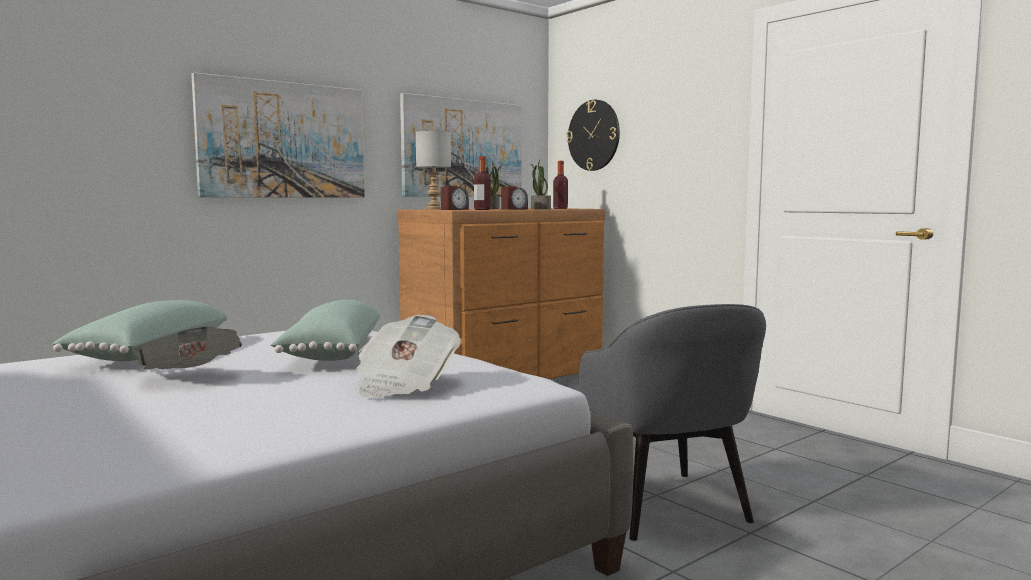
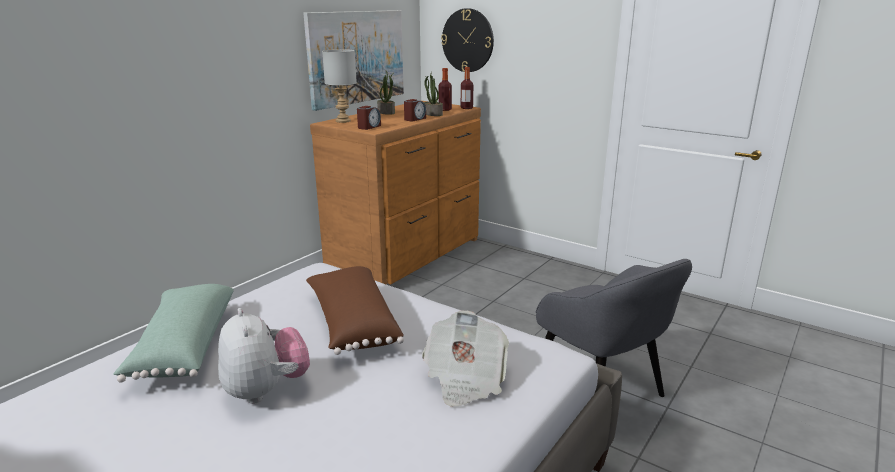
camera: 15 degrees left, 15 degrees up
newspaper [134,326,242,369] -> plush toy [218,308,310,404]
picture [191,72,365,198] -> none
green pillow [271,300,380,361] -> brown pillow [306,266,404,355]
bottle [474,156,491,210] -> bottle moved to [461,67,473,109]

